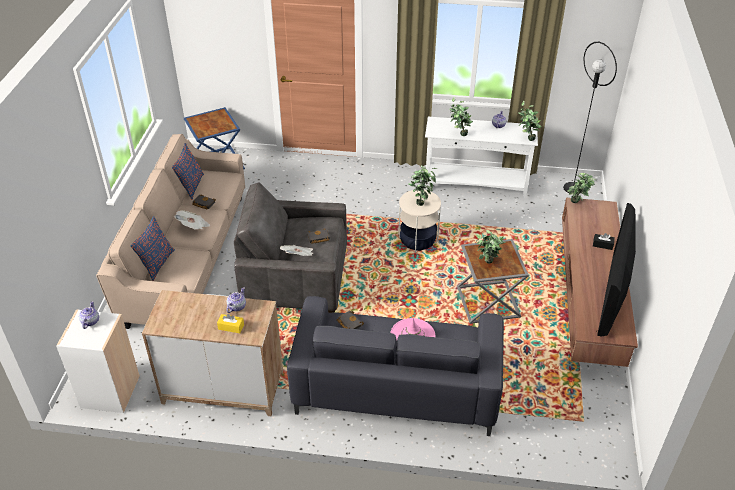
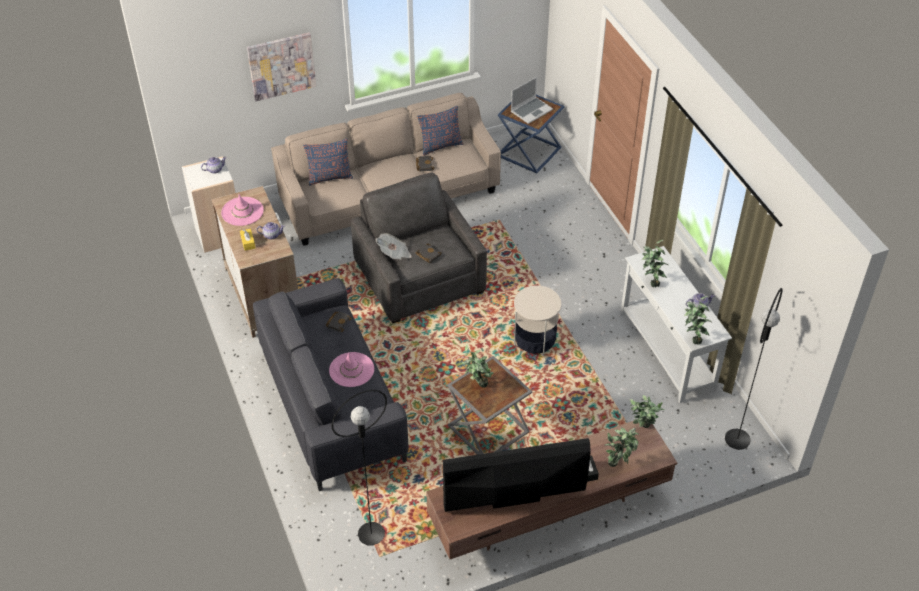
camera: 60 degrees right, 5 degrees up
newspaper [174,210,211,230] -> none
potted plant [408,165,438,206] -> potted plant moved to [604,428,639,467]
none -> pink hat [221,194,264,226]
none -> picture [247,32,316,101]
none -> black floor lamp [331,390,387,546]
none -> laptop [511,77,553,124]

